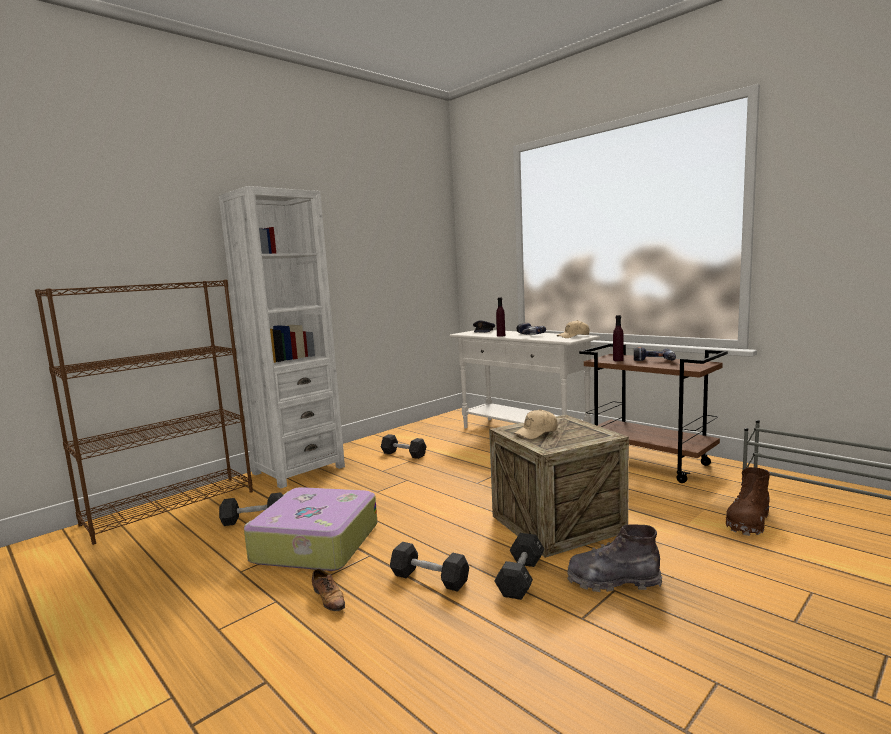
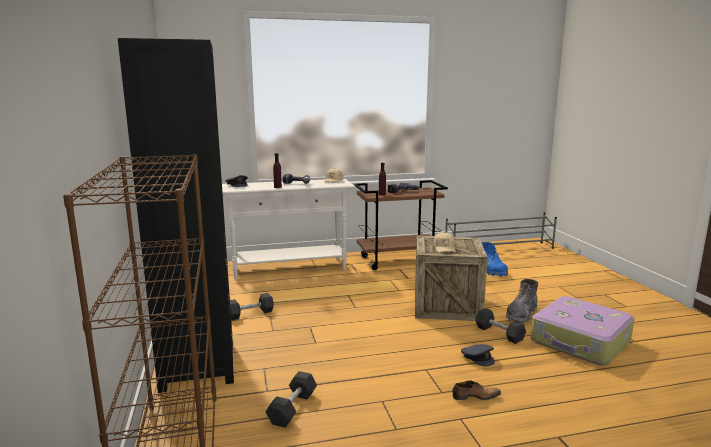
camera: 60 degrees left, 5 degrees up
white bookcase [219,186,345,489] -> black bookcase [118,38,234,393]
suitcase [244,487,377,571] -> suitcase moved to [531,296,635,366]
black dumbbell [390,542,469,592] -> grey cap [461,344,495,366]
brown boot [726,467,770,536] -> blue boot [482,242,508,277]

